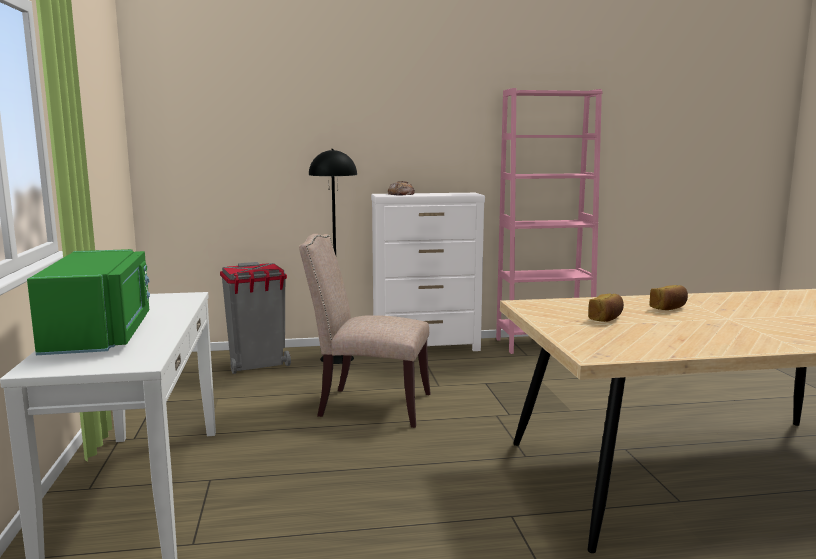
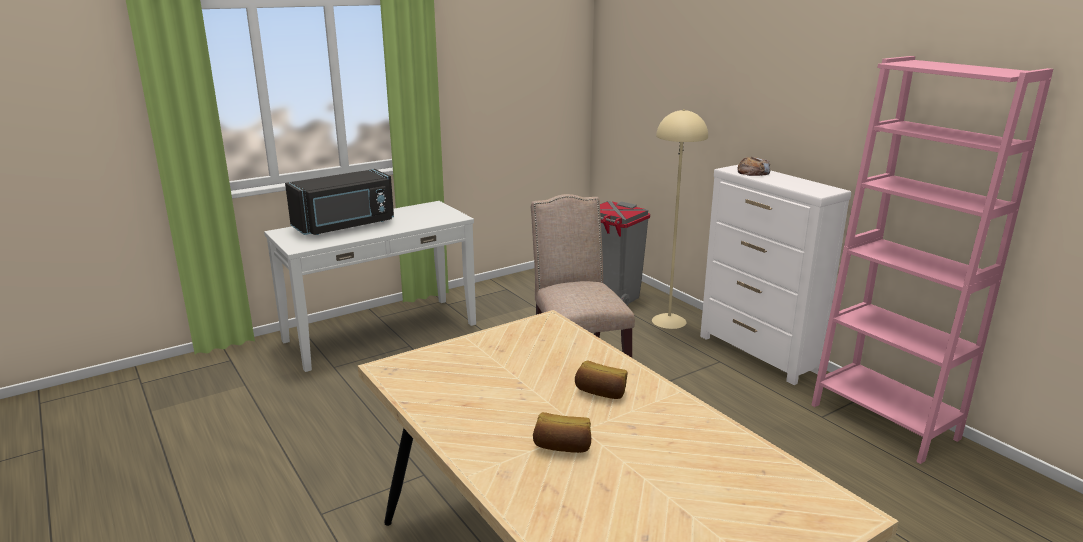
camera: 65 degrees right, 10 degrees up
green microwave [27,249,150,355] -> black microwave [285,169,394,235]
black floor lamp [309,149,357,364] -> beige floor lamp [652,109,708,329]
bread [588,294,624,322] -> bread moved to [533,412,591,453]

